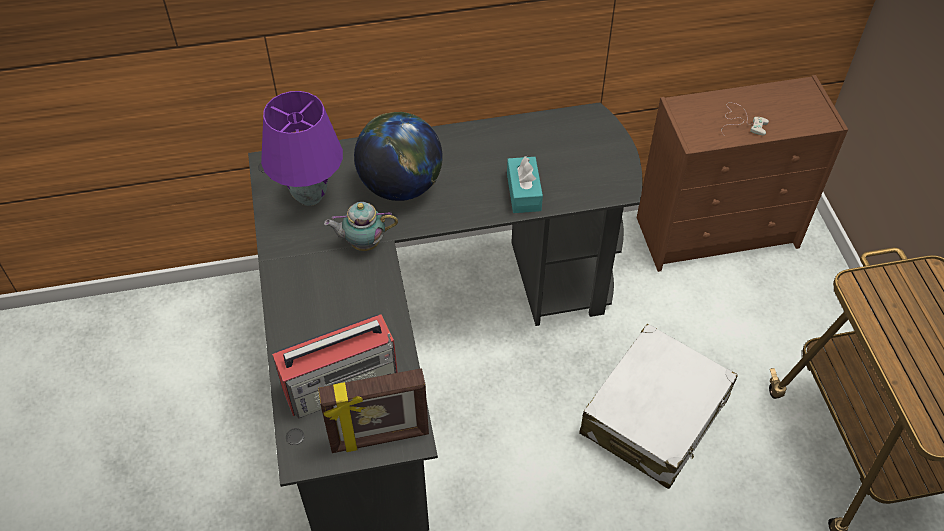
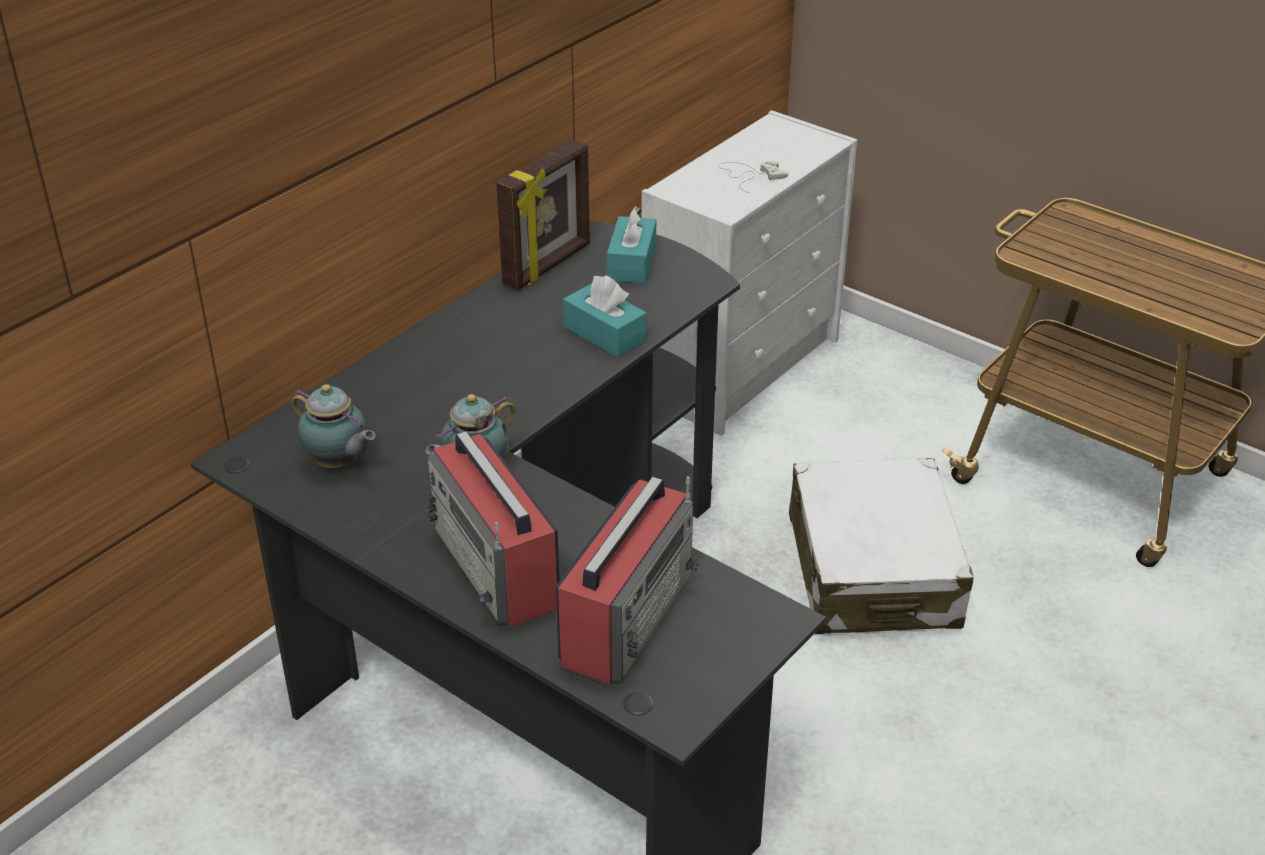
camera: 40 degrees left, 15 degrees down
purple table lamp [261,91,343,206] -> teapot [292,384,375,468]
picture frame [318,368,429,453] -> picture frame moved to [496,139,590,290]
globe [354,112,443,201] -> none
brown dresser [637,75,848,272] -> white dresser [642,110,857,436]
none -> radio [426,431,559,627]
none -> turquoise tissue box [607,206,656,284]

